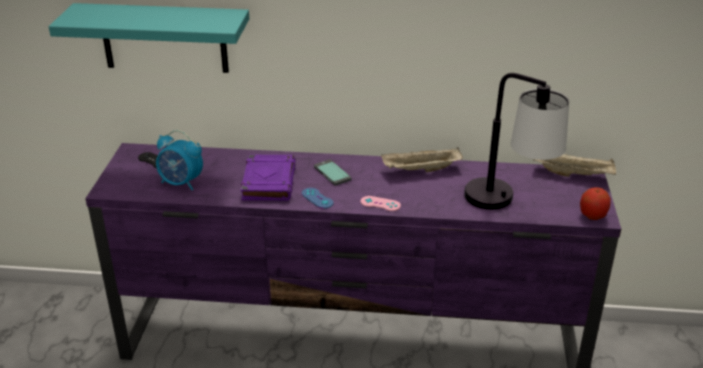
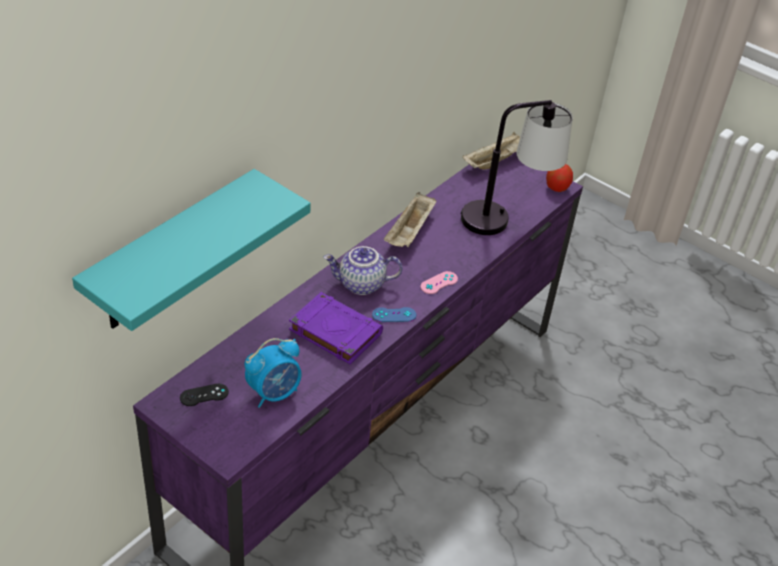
camera: 60 degrees left, 10 degrees up
phone [314,160,351,185] -> teapot [323,246,403,295]

